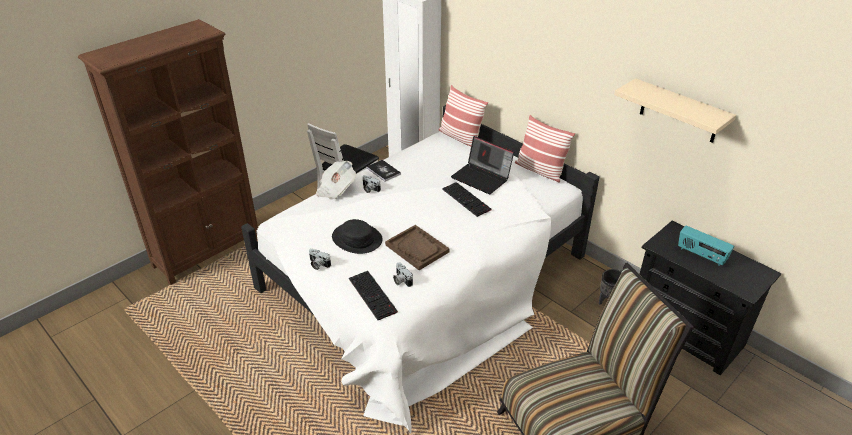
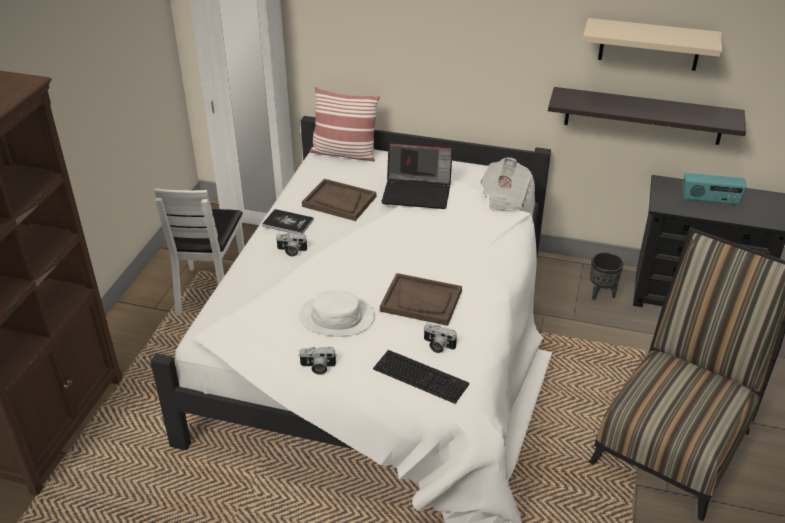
camera: 30 degrees left, 0 degrees up
newspaper [316,161,356,199] -> newspaper moved to [481,157,533,211]
black hat [332,219,383,254] -> white hat [299,290,375,336]
keyboard [442,182,492,217] -> none
pillow [515,115,575,183] -> none
none -> brown tray [302,179,376,221]
none -> shelf [548,87,746,145]

